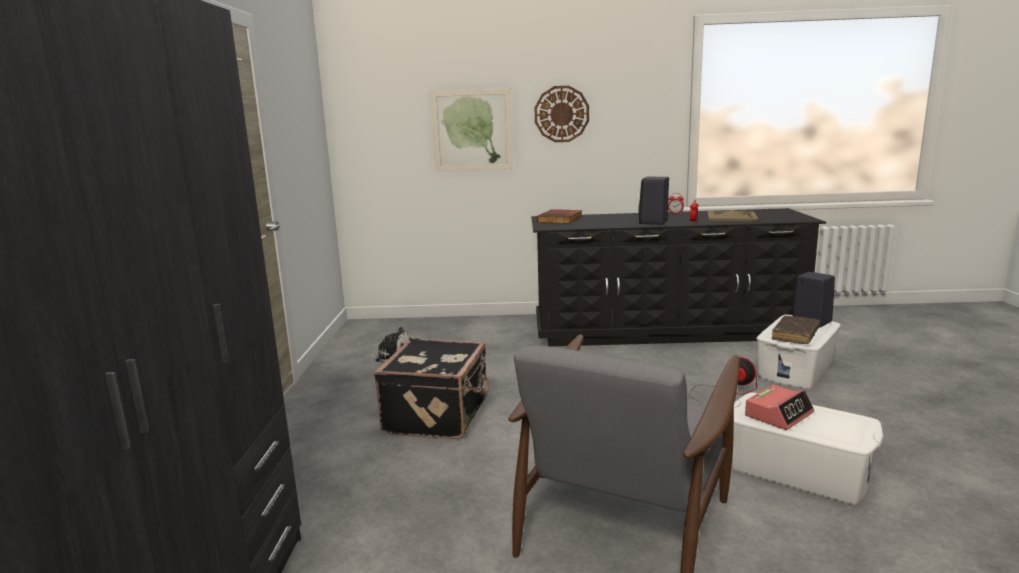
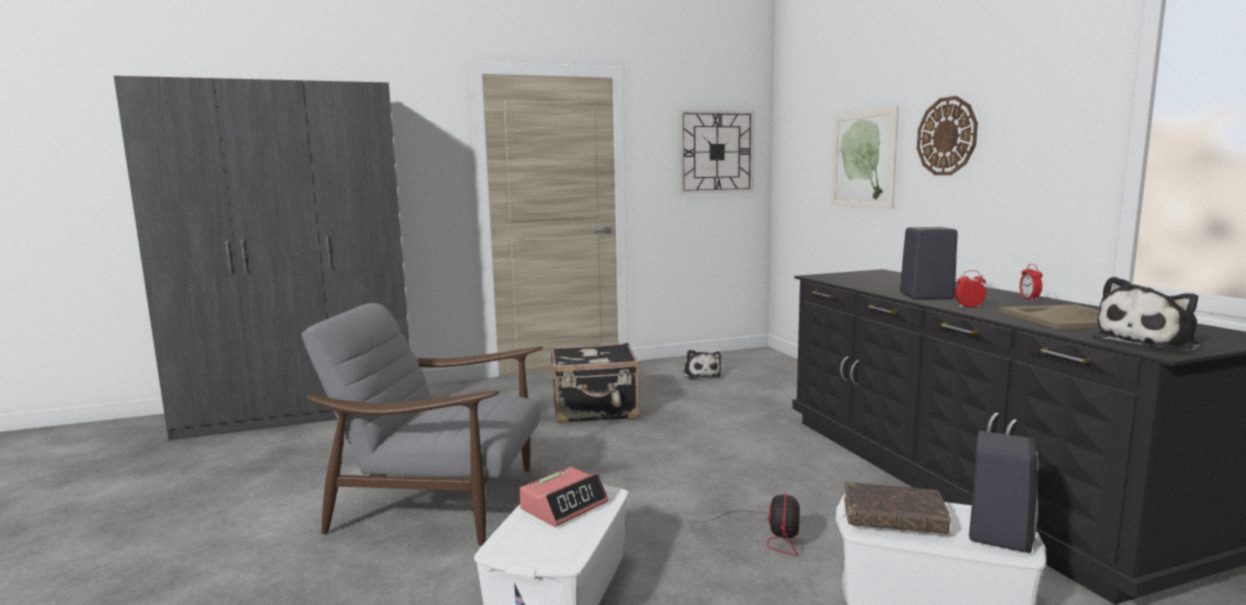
camera: 70 degrees right, 5 degrees down
book [537,209,582,224] -> none
alarm clock [745,385,814,430] -> alarm clock turned 75 degrees counterclockwise [519,467,609,527]
none -> wall clock [679,110,754,194]
none -> plush toy [1092,277,1201,352]

